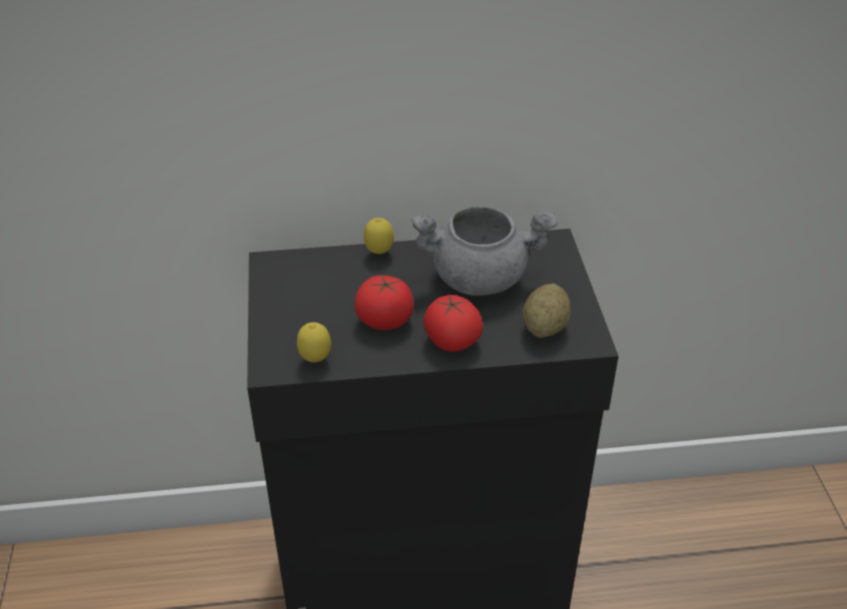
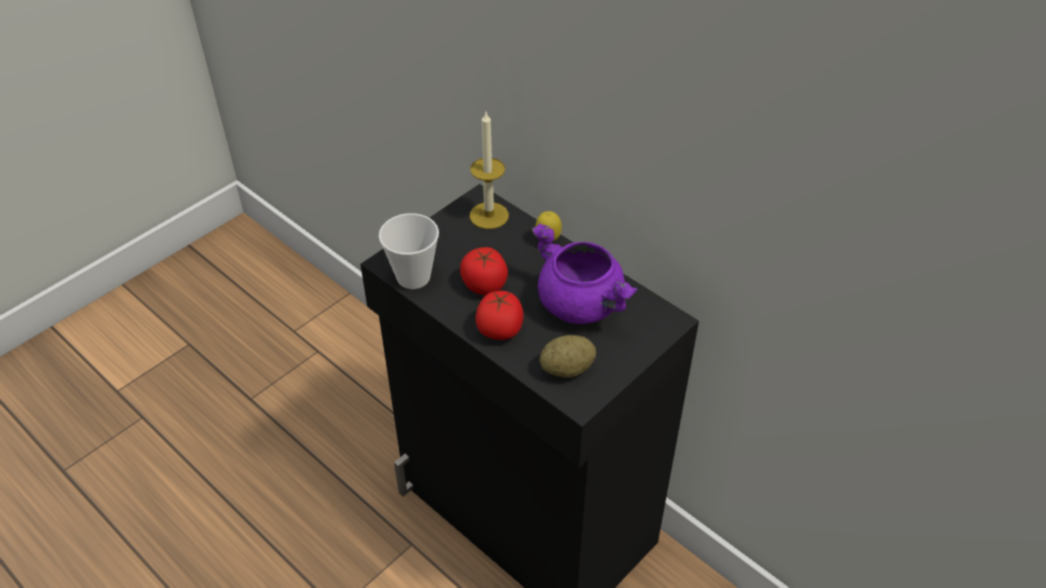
camera: 50 degrees right, 5 degrees up
lemon [297,322,331,362] -> cup [379,213,439,289]
grey cooking pot [411,206,558,296] -> purple cooking pot [532,224,637,324]
none -> candle [470,112,509,229]

